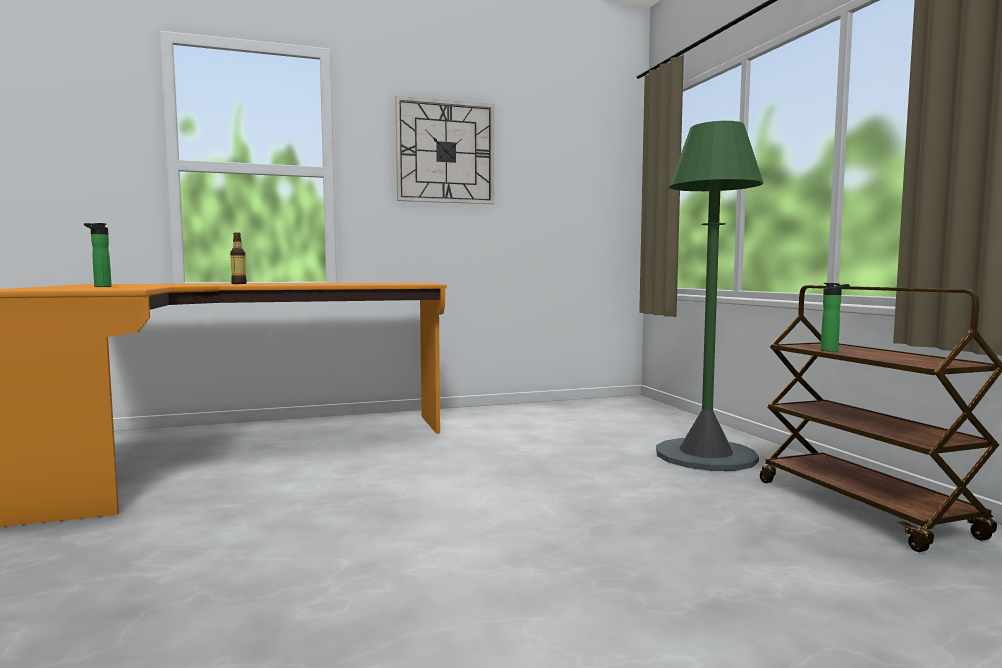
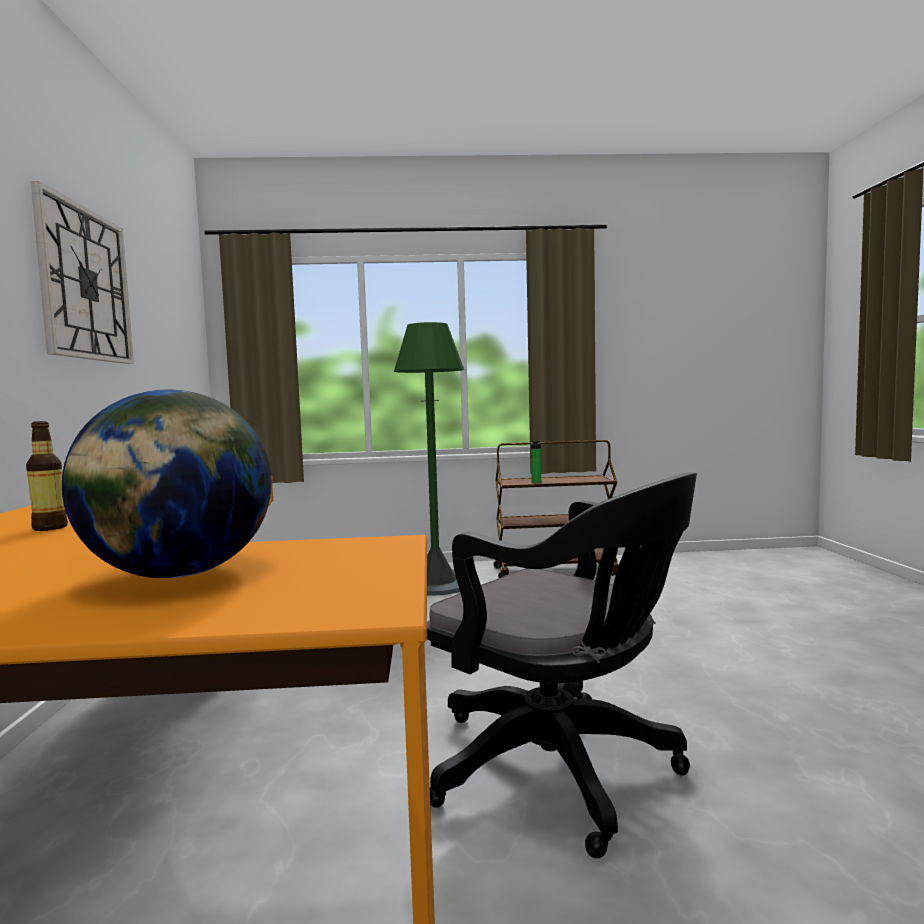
camera: 75 degrees left, 0 degrees up
bottle [84,223,112,287] -> globe [62,389,272,578]
none -> black office chair [427,473,697,858]

